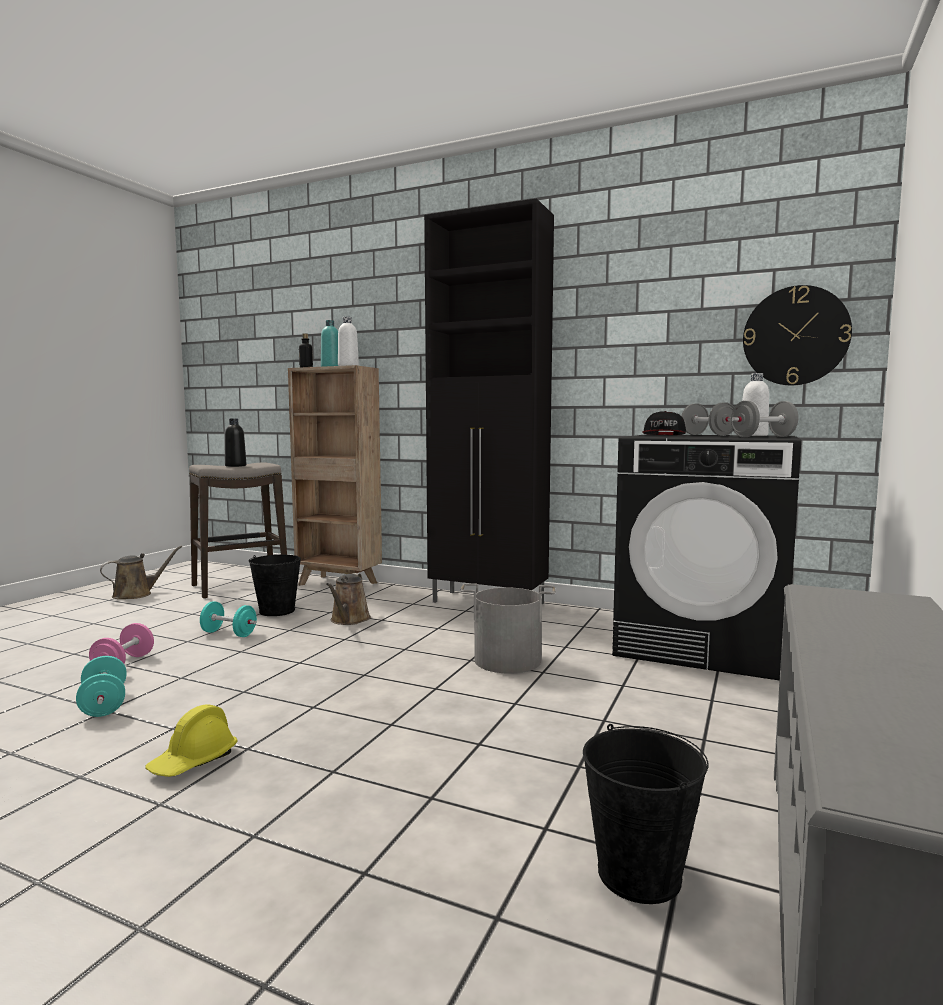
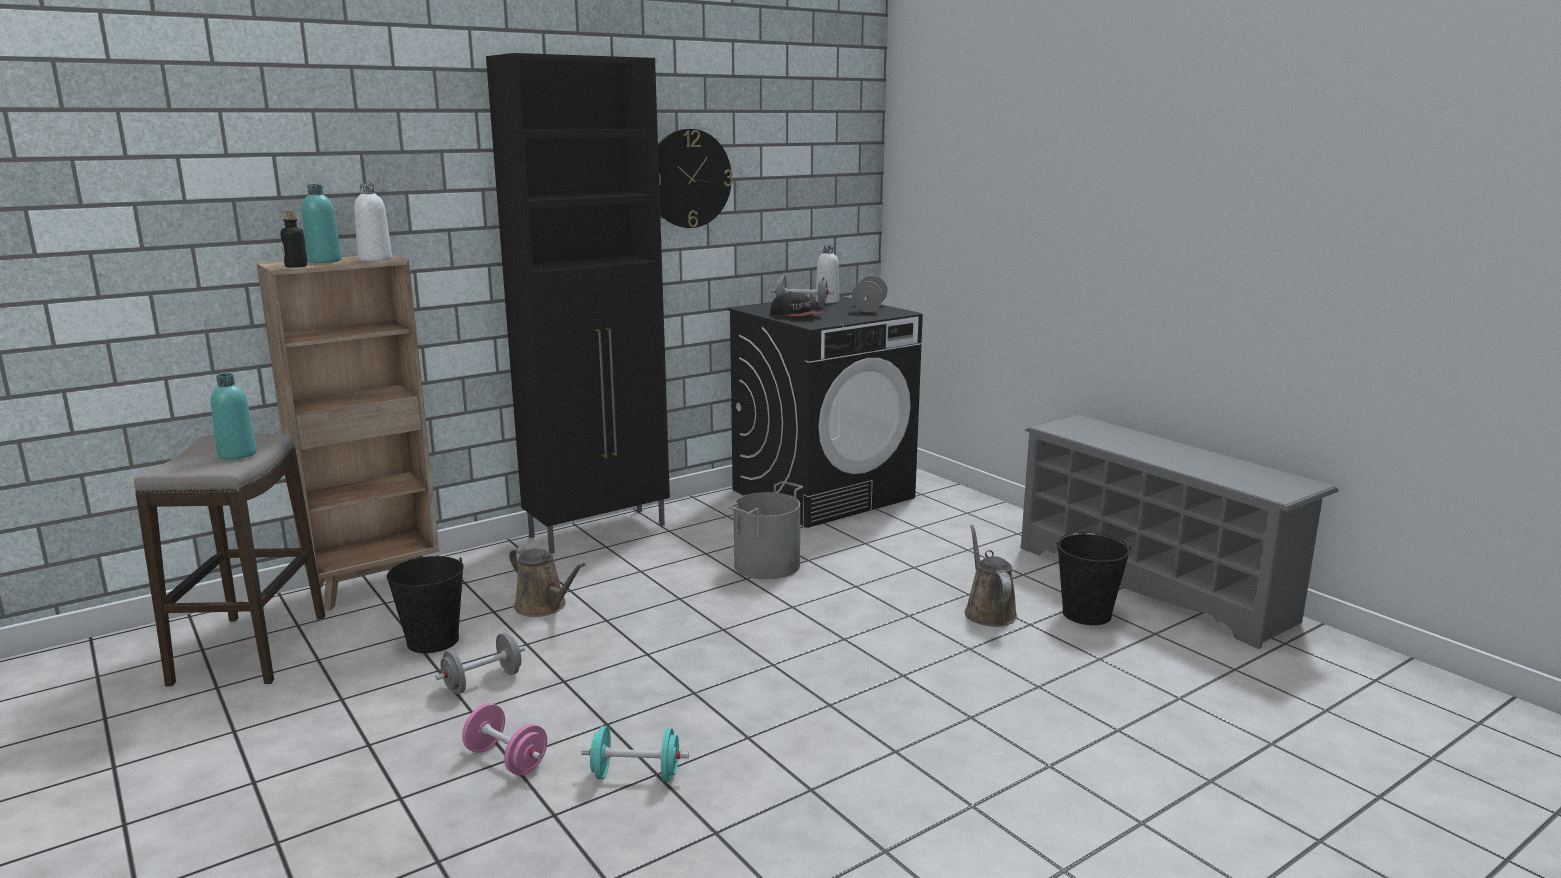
camera: 60 degrees left, 10 degrees up
brown watering can [100,545,182,599] -> brown watering can moved to [964,524,1017,627]
yellow hard hat [145,705,238,777] -> none
turquoise dumbbell [200,601,257,637] -> grey dumbbell [436,632,525,694]
black bottle [224,418,246,467] -> turquoise bottle [211,373,257,460]
wall clock [743,285,852,385] -> wall clock moved to [658,129,733,228]

